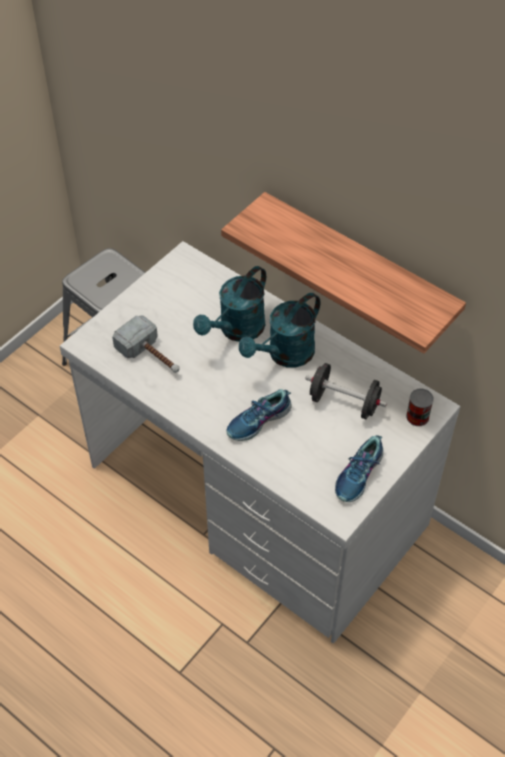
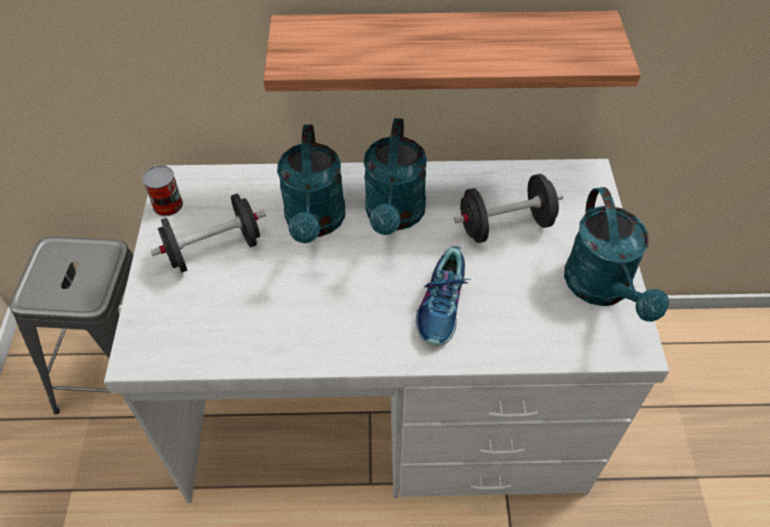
camera: 40 degrees left, 0 degrees up
hammer [112,315,180,373] -> none
shoe [335,435,383,502] -> turquoise watering can [564,187,669,322]
can [406,389,434,426] -> can moved to [142,165,183,216]
none -> black dumbbell [150,194,266,273]

